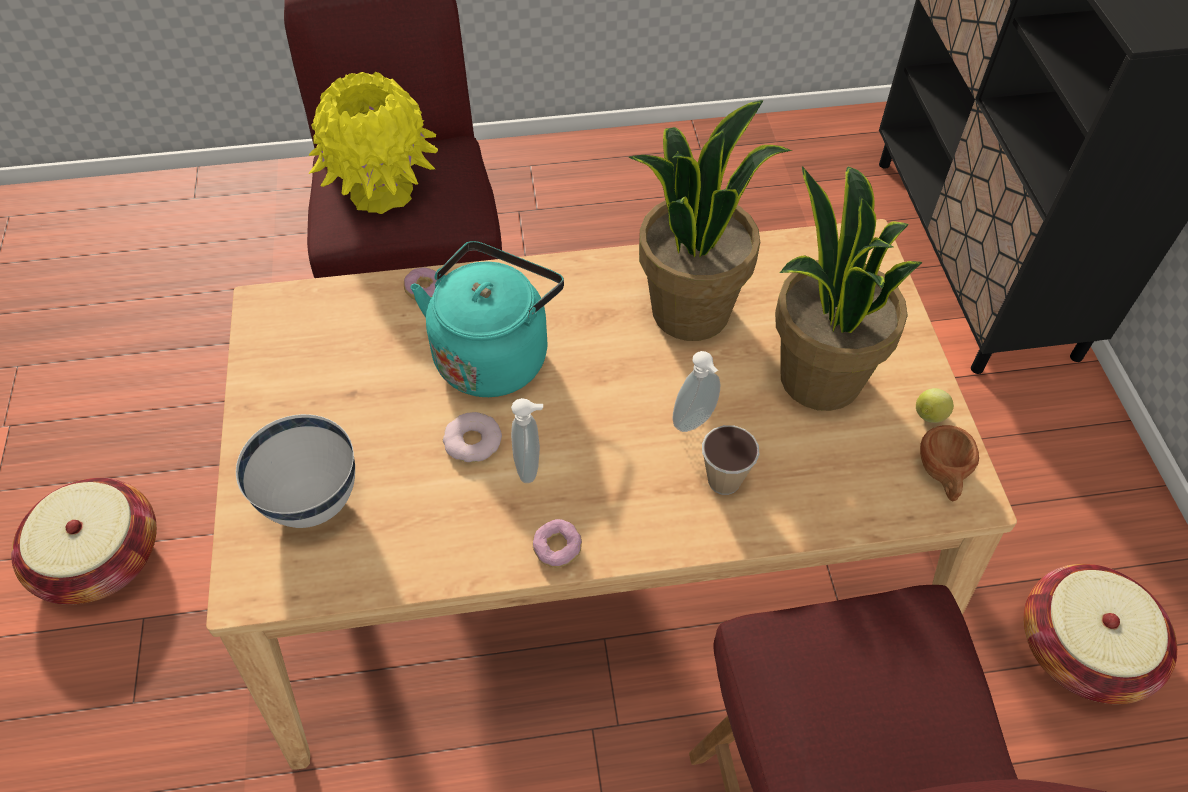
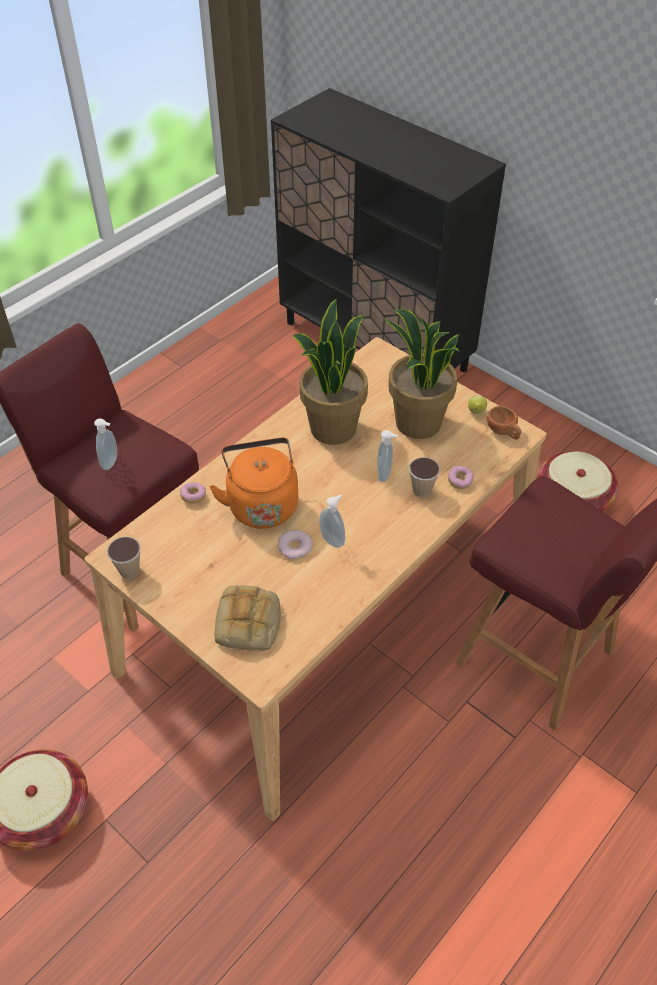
camera: 40 degrees left, 5 degrees down
white bowl [236,414,355,528] -> bread [215,585,281,651]
yellow vase [308,72,438,214] -> soap dispenser [94,418,117,470]
turquoise kettle [410,241,564,397] -> orange kettle [210,438,298,529]
donut [533,519,582,568] -> donut moved to [448,465,474,489]
none -> cup [107,536,141,579]

